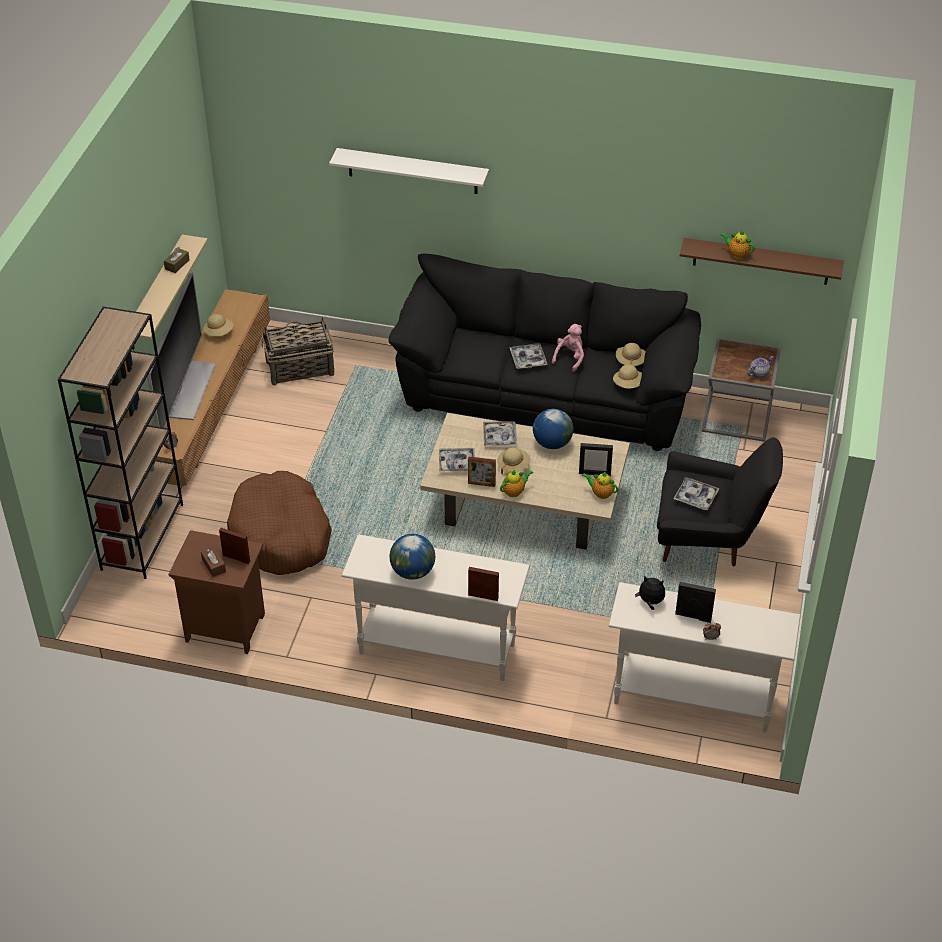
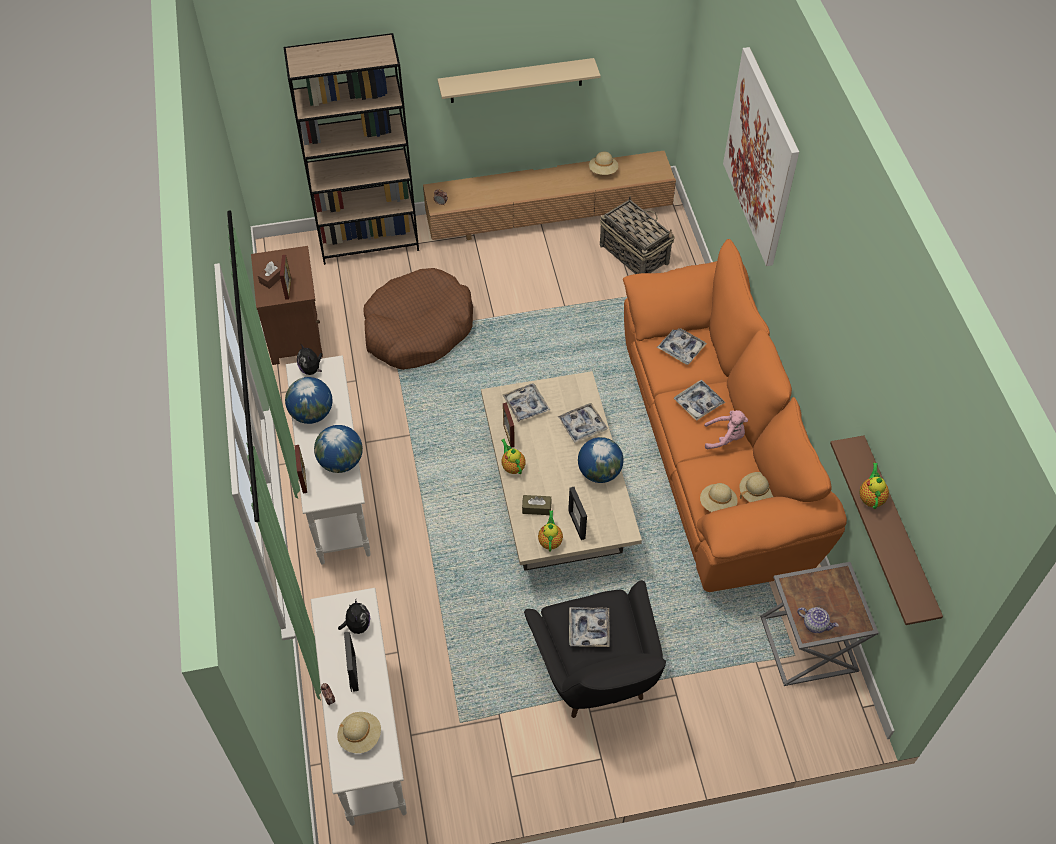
camera: 65 degrees right, 10 degrees up
television [147,272,215,428] -> none
brown tissue box [164,247,190,273] -> brown tissue box moved to [522,495,551,515]
white shelf [329,148,489,194] -> picture [723,47,799,266]
black sofa [388,254,701,451] -> orange sofa [623,239,847,592]
beige hat [497,447,531,474] -> beige hat moved to [337,712,381,753]
teapot [500,470,534,497] -> teapot turned 150 degrees counterclockwise [501,439,525,474]
none -> plush toy [297,344,322,375]
none -> globe [314,425,363,473]
none -> tray [657,328,707,365]

